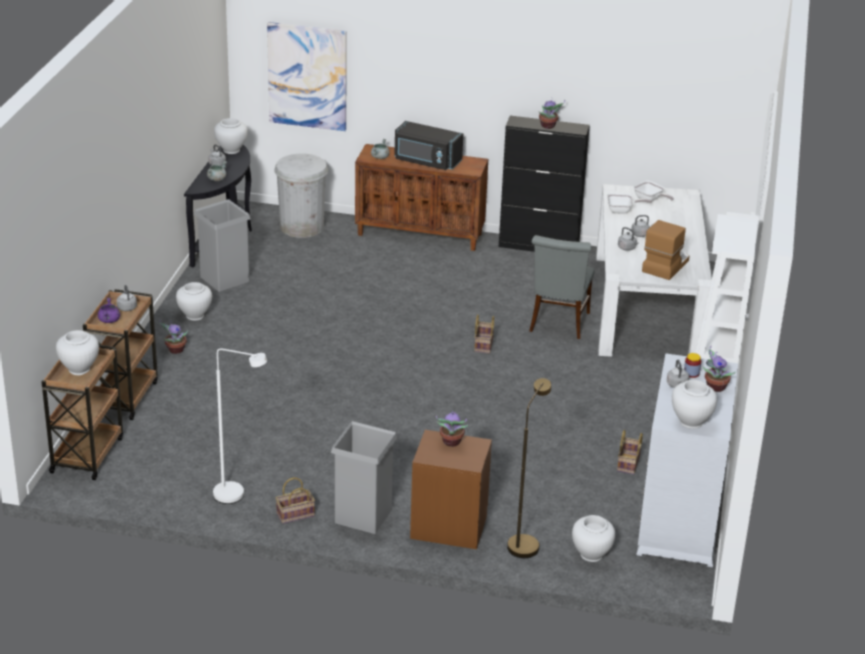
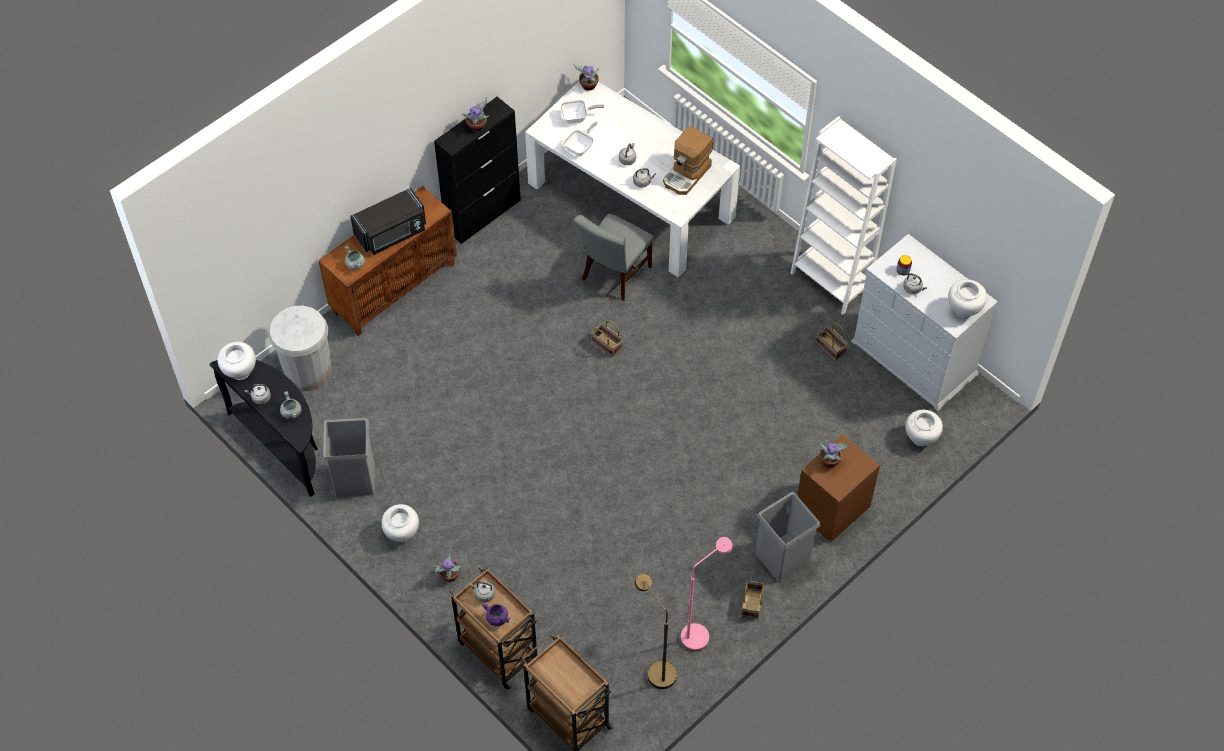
camera: 55 degrees left, 25 degrees up
white vase [56,330,99,375] -> none
white floor lamp [213,349,267,504] -> pink floor lamp [681,537,733,651]
picture [267,22,347,131] -> none
brown floor lamp [507,378,551,558] -> brown floor lamp moved to [635,574,677,689]
grey chair [529,235,594,339] -> grey chair turned 75 degrees clockwise [573,214,654,301]
coffee machine [642,220,689,280] -> coffee machine turned 120 degrees counterclockwise [663,126,713,195]
potted plant [702,346,735,392] -> potted plant moved to [574,63,599,91]

